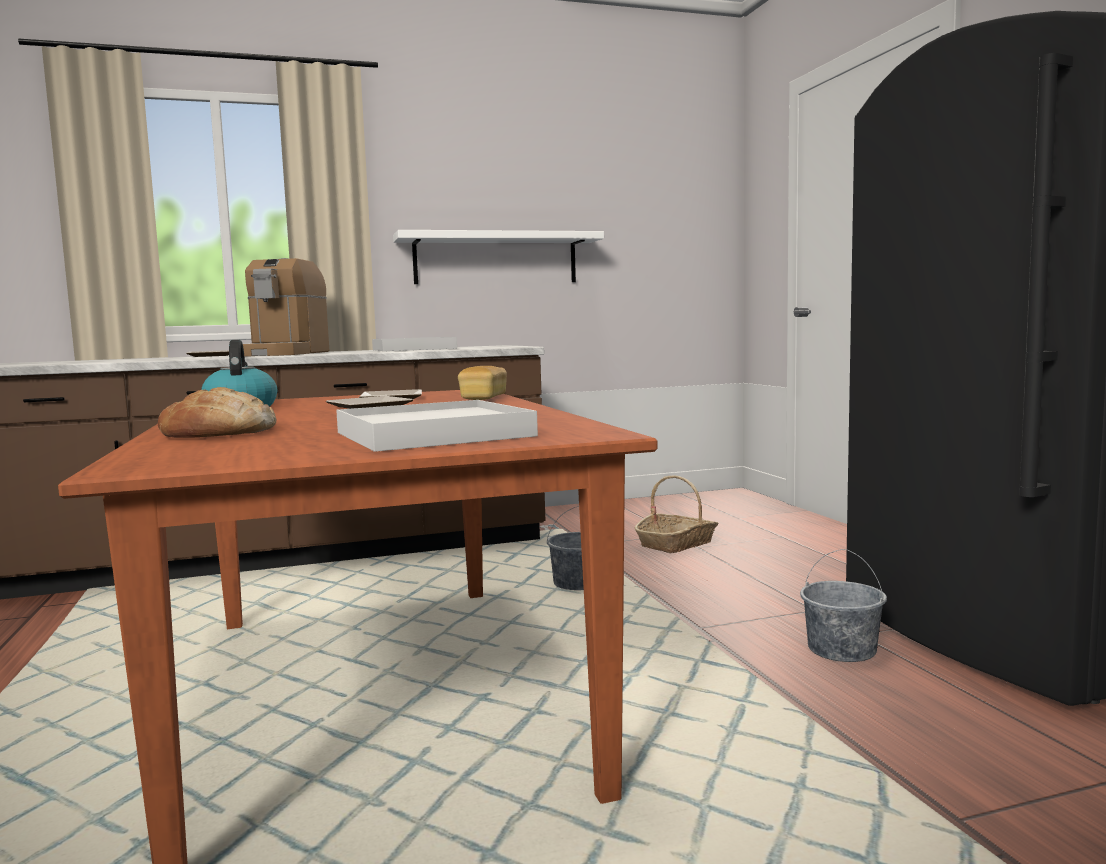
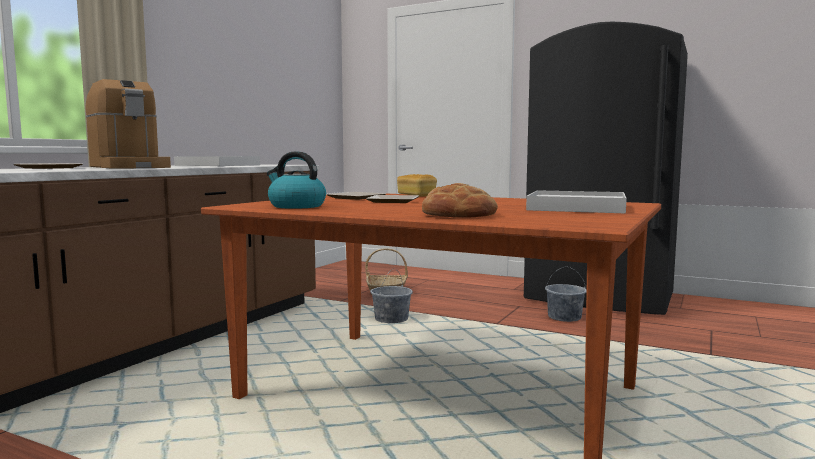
camera: 45 degrees left, 0 degrees up
white shelf [393,230,604,284] -> none

